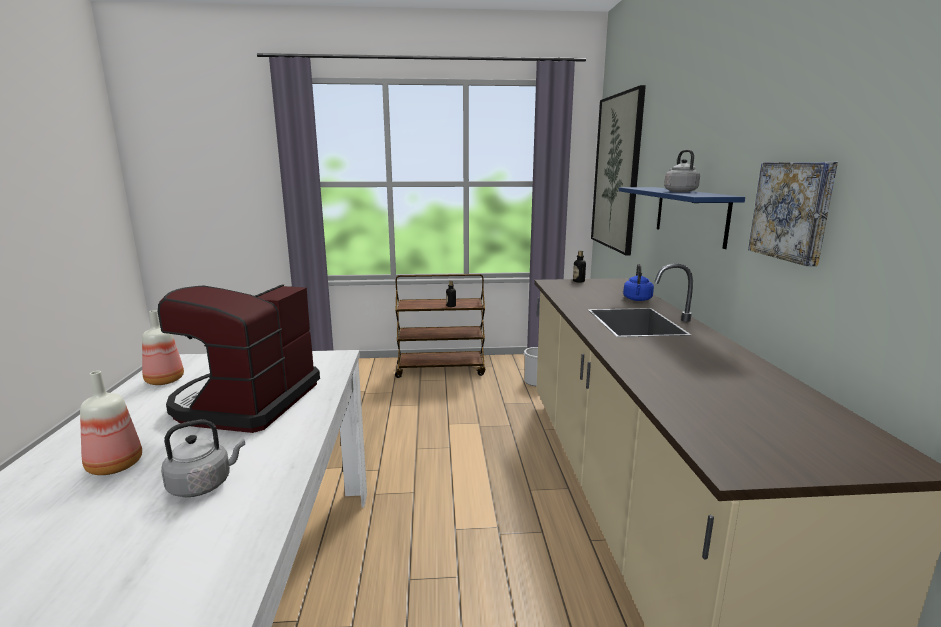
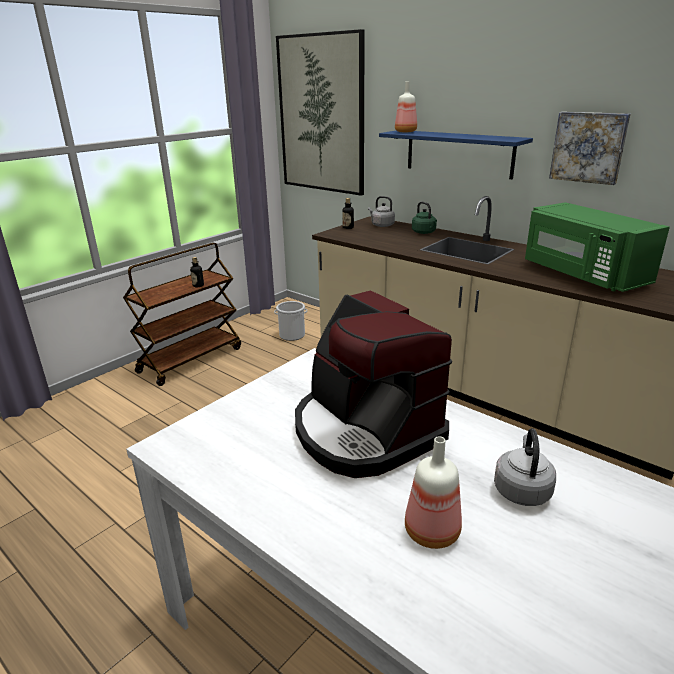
camera: 45 degrees left, 10 degrees up
bottle [142,310,184,385] -> bottle moved to [395,81,417,132]
blue kettle [623,264,654,301] -> green kettle [412,202,437,234]
grey kettle [664,149,700,192] -> grey kettle moved to [368,196,395,227]
none -> green microwave [525,202,670,292]

